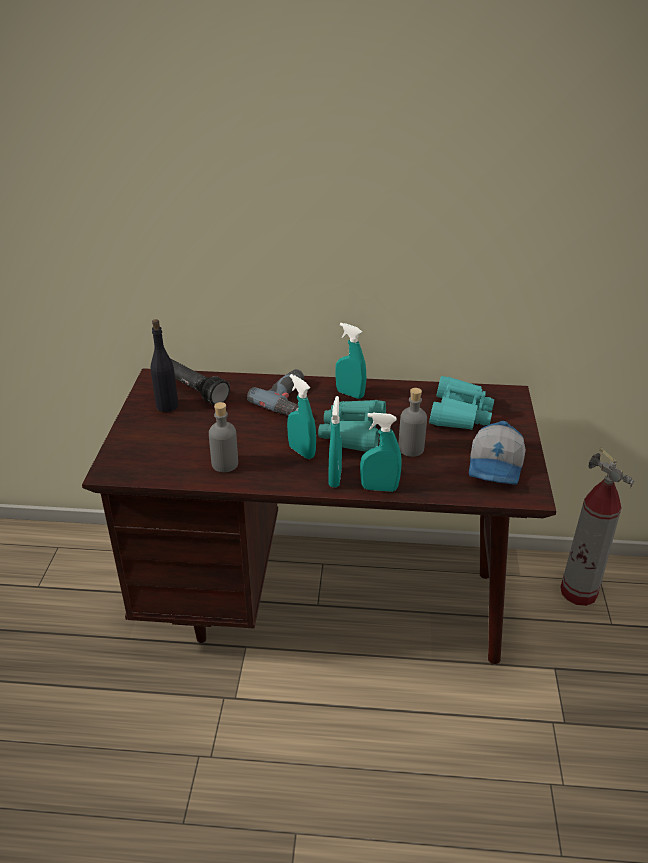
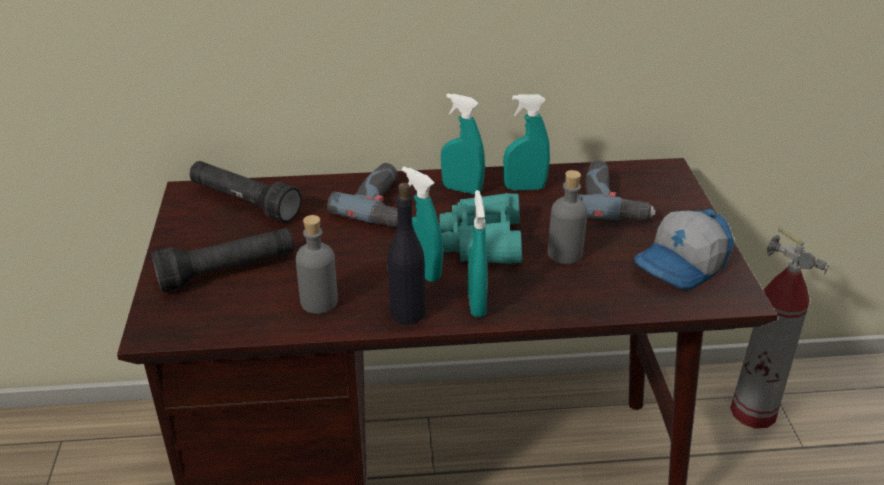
camera: 10 degrees left, 0 degrees up
black bottle [151,319,179,412] -> black bottle moved to [387,183,425,325]
turquoise spray bottle [360,413,401,492] -> turquoise spray bottle moved to [503,94,550,190]
turquoise binoculars [429,376,494,430] -> power drill [577,160,655,220]
cap [469,421,526,485] -> cap turned 45 degrees clockwise [634,209,734,289]
none -> black flashlight [151,228,294,292]

